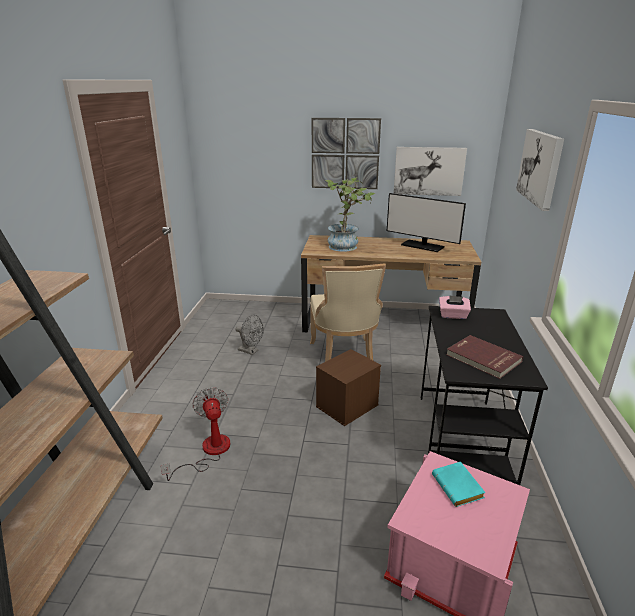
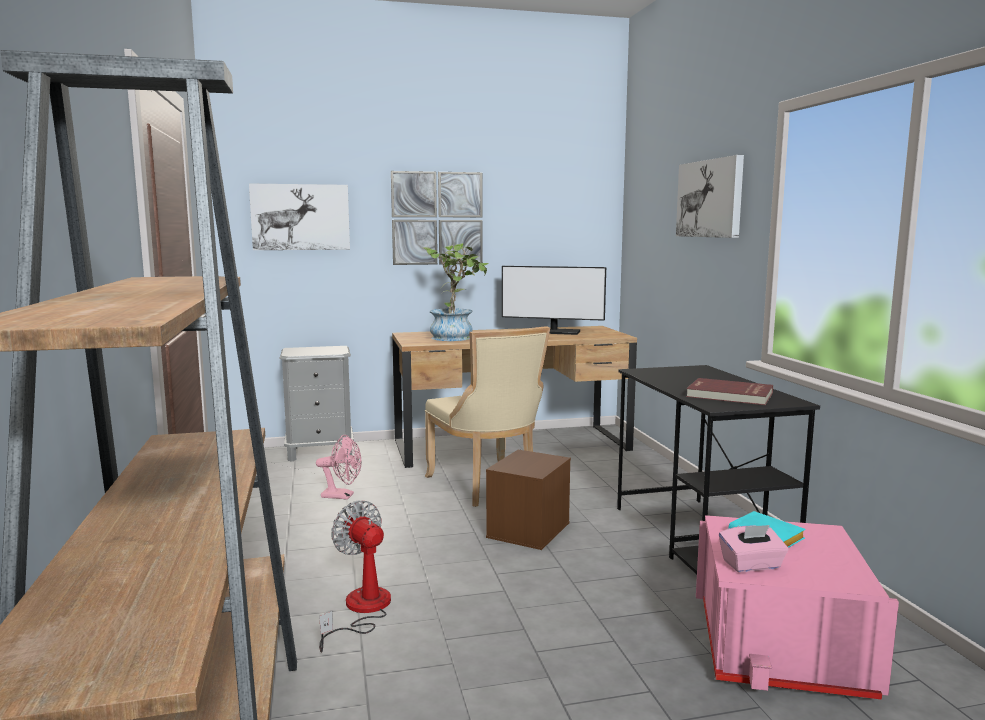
camera: 20 degrees left, 15 degrees down
grey fan [235,314,264,355] -> pink fan [316,435,361,500]
picture [393,147,467,196] -> picture moved to [249,184,350,250]
pink tissue box [439,296,471,319] -> pink tissue box moved to [719,525,788,572]
none -> grey nightstand [279,346,354,462]

